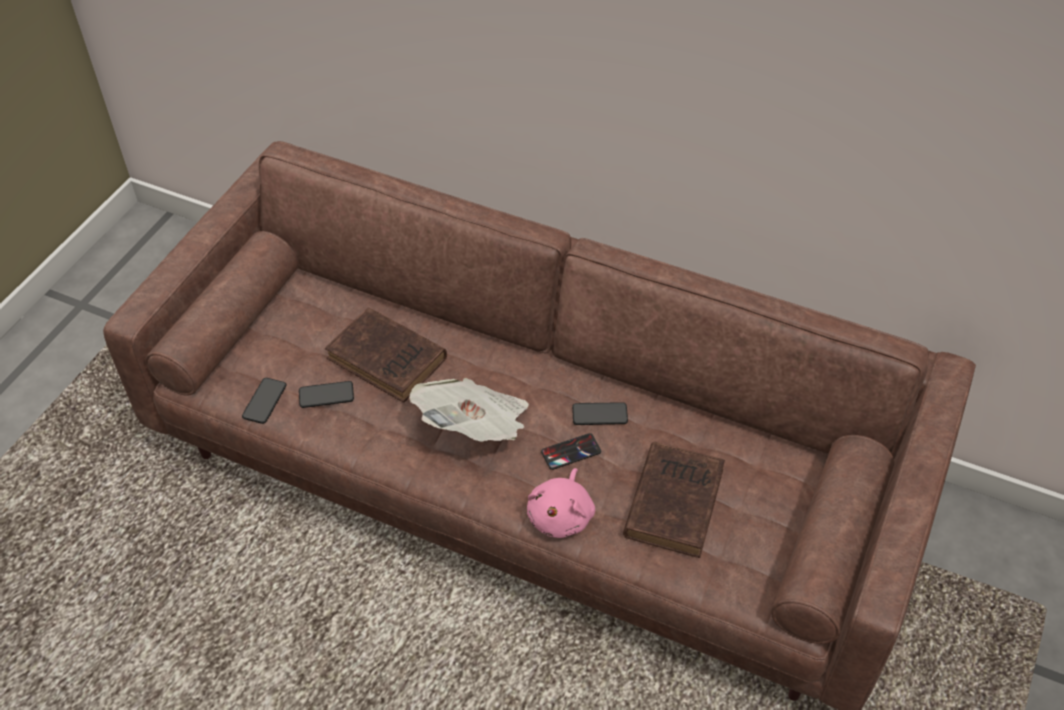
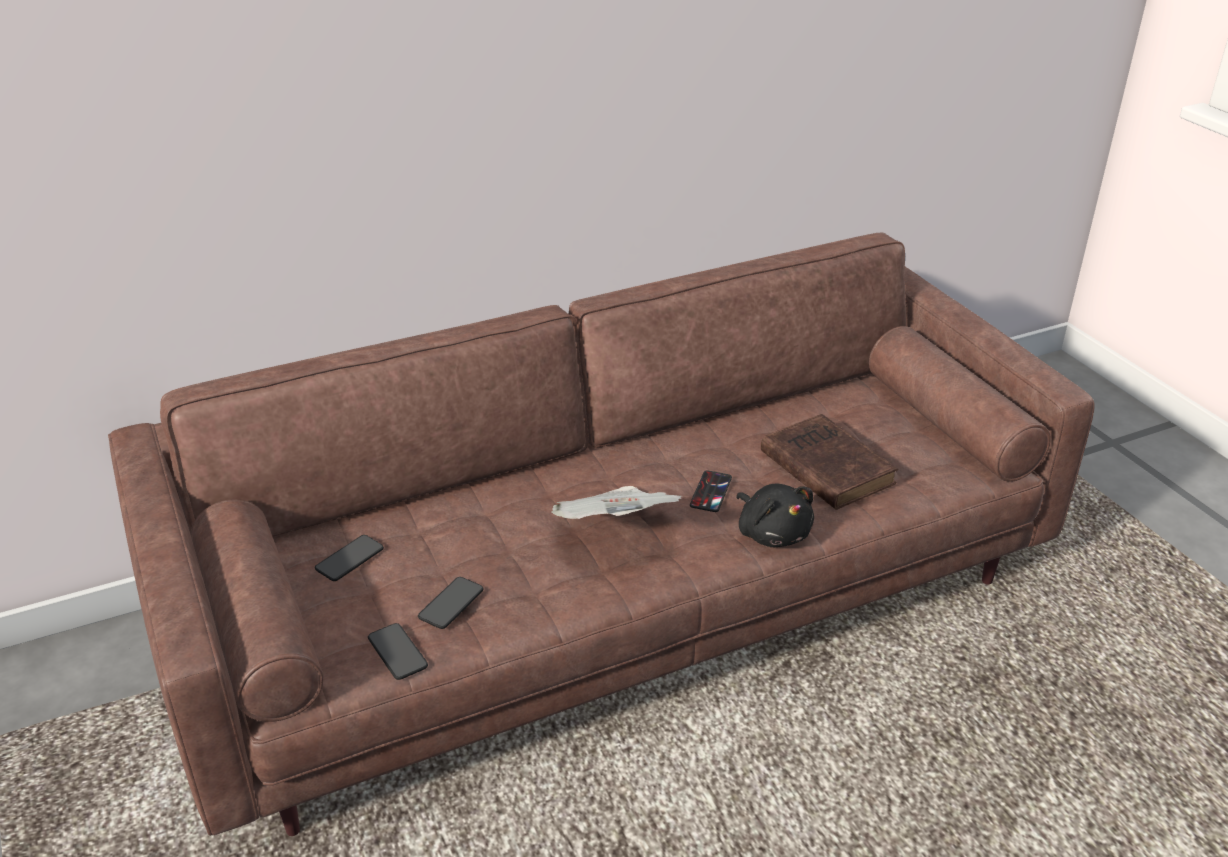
camera: 50 degrees left, 15 degrees down
brown book [325,307,447,403] -> none
pink plush toy [527,468,595,538] -> black plush toy [736,484,814,547]
phone [572,402,628,425] -> phone moved to [315,535,384,581]

